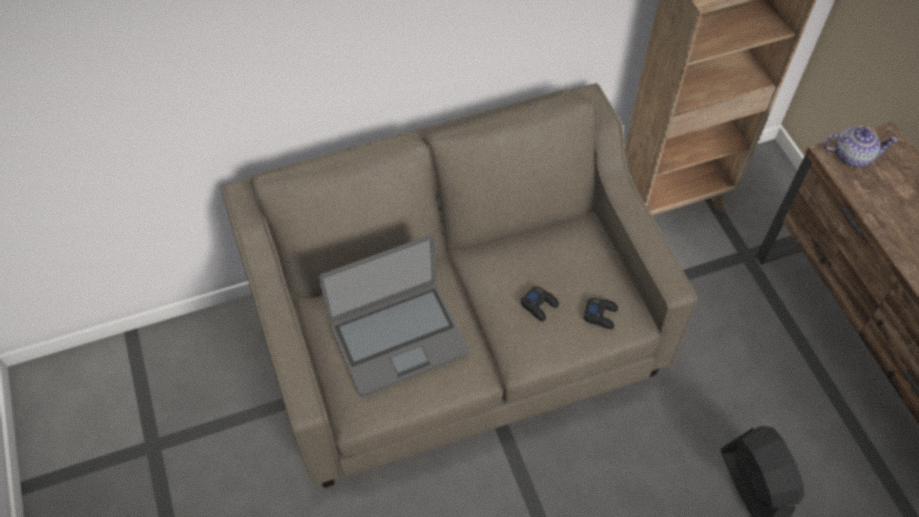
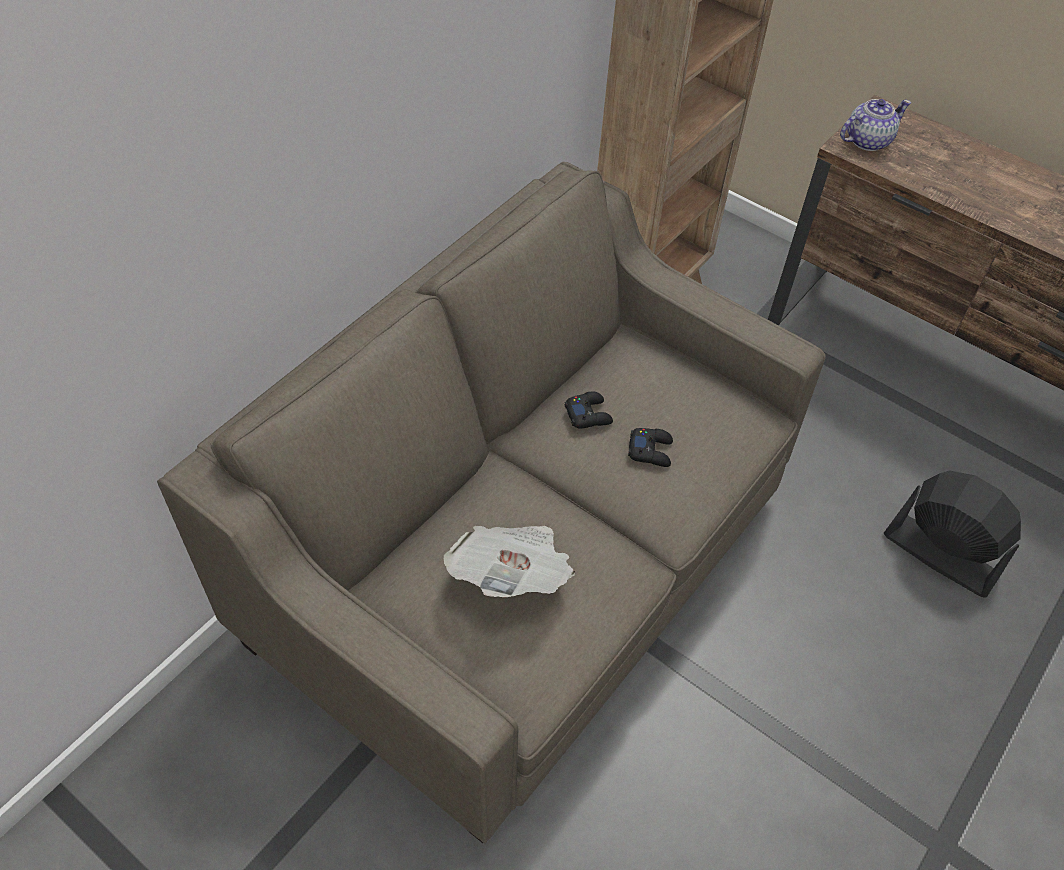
camera: 35 degrees left, 5 degrees down
laptop [319,235,469,397] -> newspaper [443,526,575,597]
black game controller [583,298,618,329] -> black game controller moved to [565,391,613,429]

